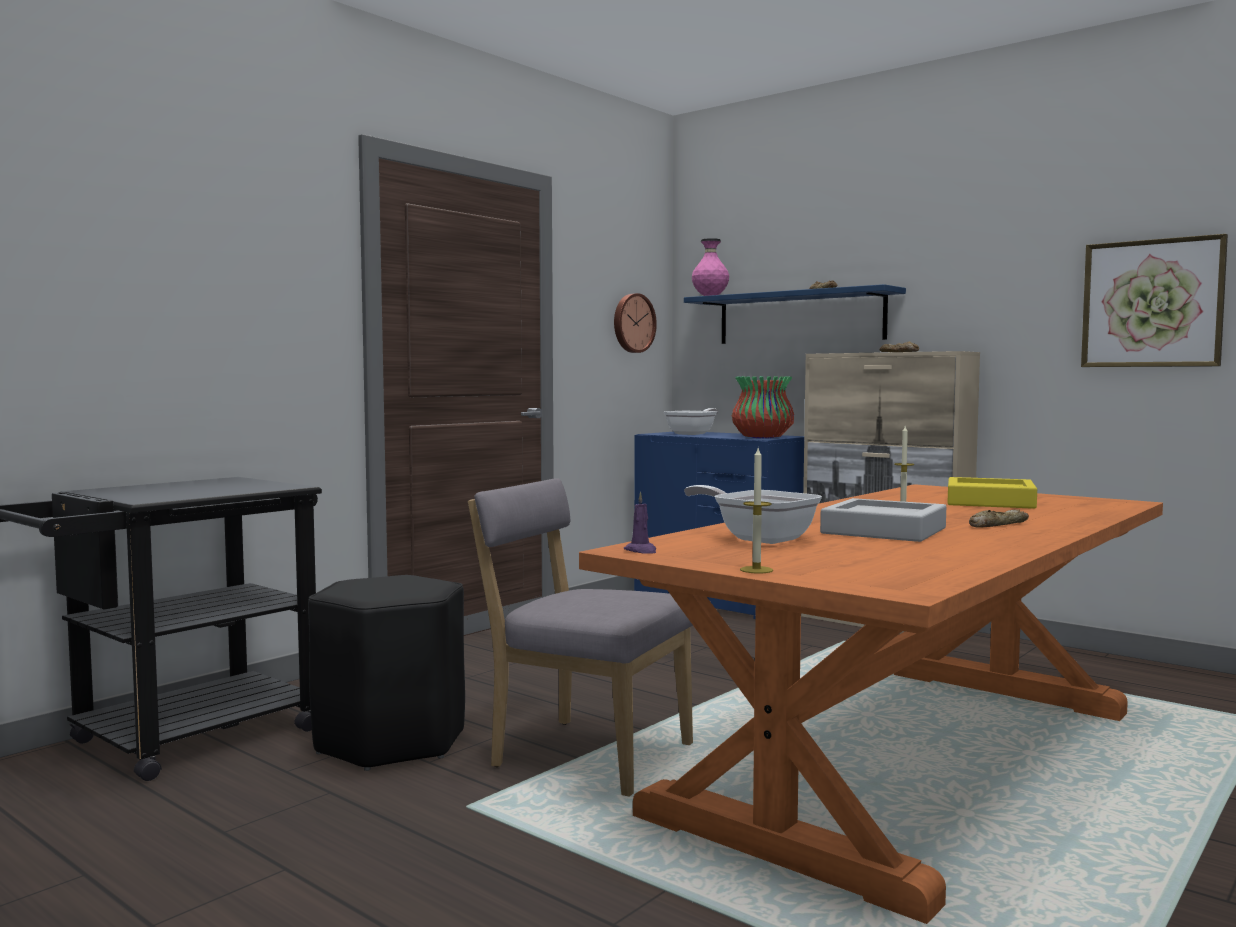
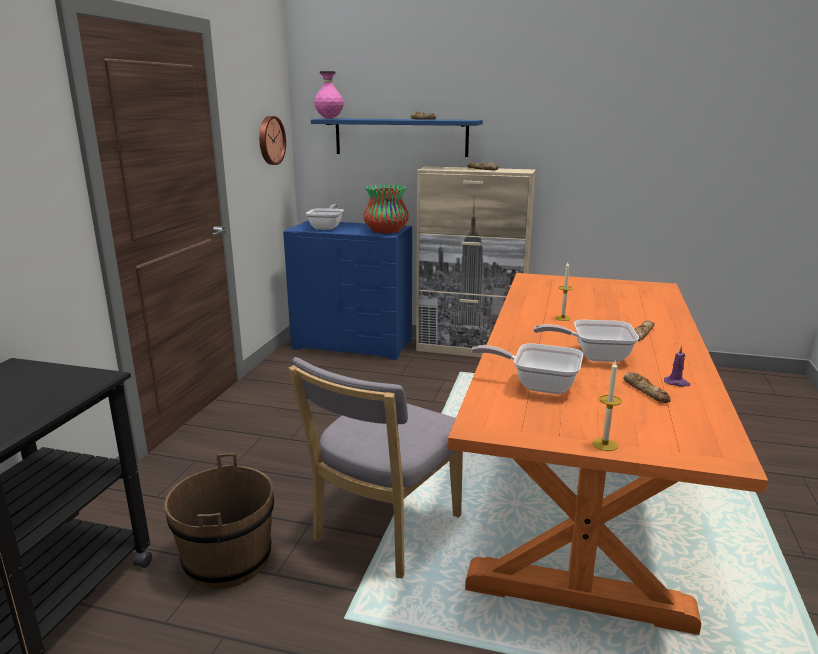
camera: 25 degrees left, 15 degrees up
black stool [308,575,465,771] -> brown bucket [164,453,274,589]
grey chair [468,478,693,797] -> grey chair turned 60 degrees counterclockwise [289,357,463,579]
purple candle [624,492,656,554] -> purple candle moved to [664,346,690,387]
grey tray [820,498,946,542] -> frying pan [533,320,639,362]
yellow tray [948,477,1037,509] -> none
picture [1081,234,1228,367] -> none
none -> bread [623,372,671,403]

